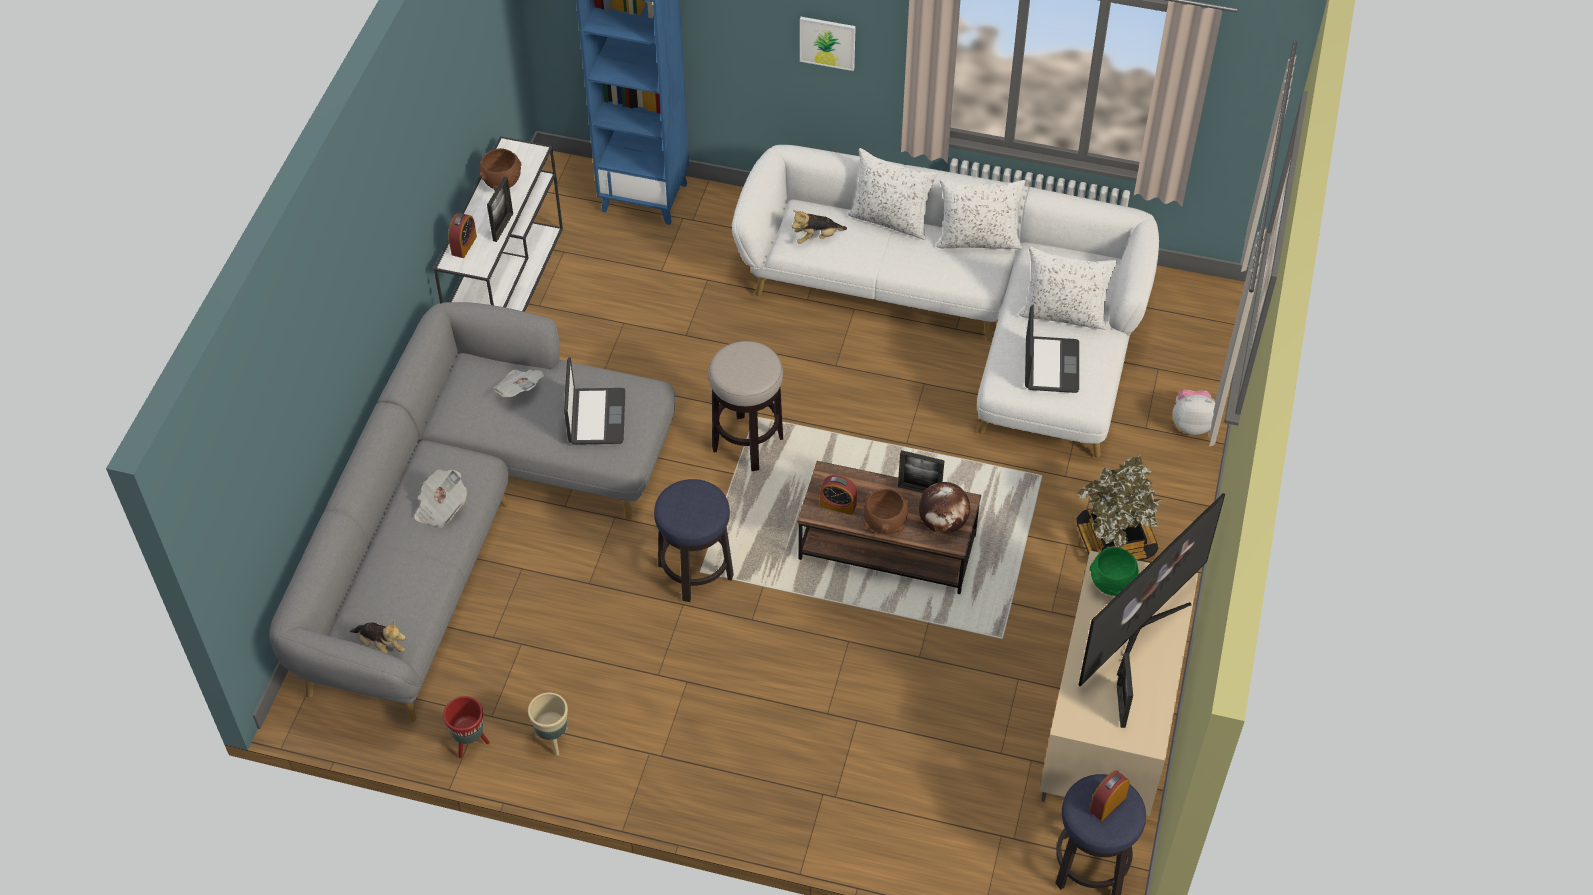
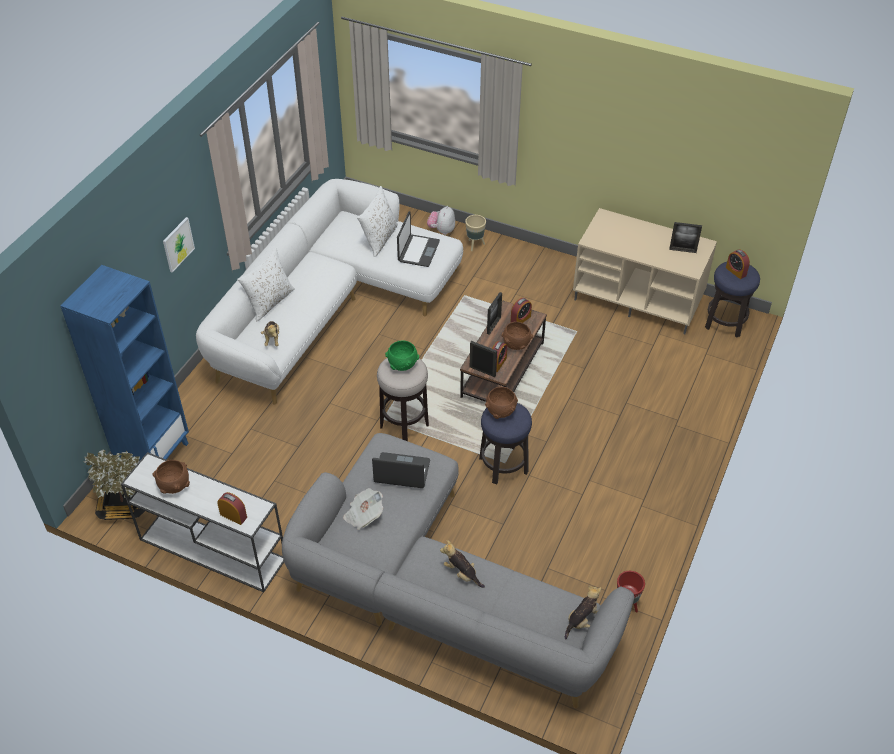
camera: 80 degrees left, 5 degrees down
newspaper [414,469,467,528] -> plush toy [440,540,485,588]
picture frame [487,176,513,242] -> picture frame moved to [470,341,497,377]
beige planter [528,692,568,756] -> beige planter moved to [465,215,486,251]
globe [918,482,970,534] -> alarm clock [510,298,532,323]
white pillow [936,178,1026,249] -> none
laptop [1025,304,1079,393] -> laptop turned 90 degrees clockwise [397,211,440,267]
potted plant [1076,455,1162,561] -> potted plant moved to [83,449,145,520]
television [1079,493,1225,686] -> none
green bowl [1090,547,1140,596] -> green bowl moved to [385,341,419,371]
none -> brown bowl [485,387,518,419]

